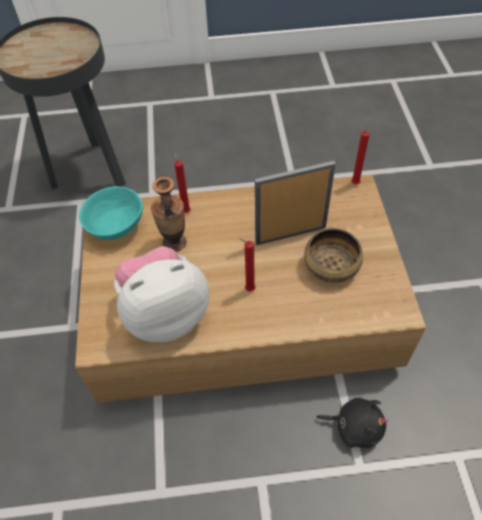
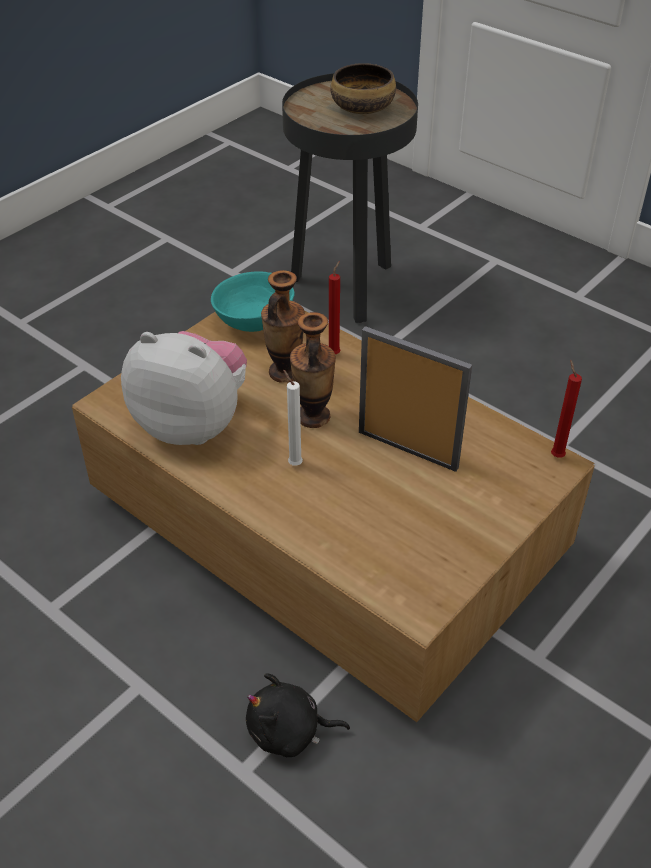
camera: 45 degrees right, 10 degrees down
red candle [239,239,256,292] -> white candle [283,370,303,466]
bowl [304,228,363,283] -> bowl moved to [330,63,396,114]
black plush toy [316,398,388,448] -> black plush toy turned 120 degrees clockwise [246,673,350,757]
none -> vase [290,312,336,428]

